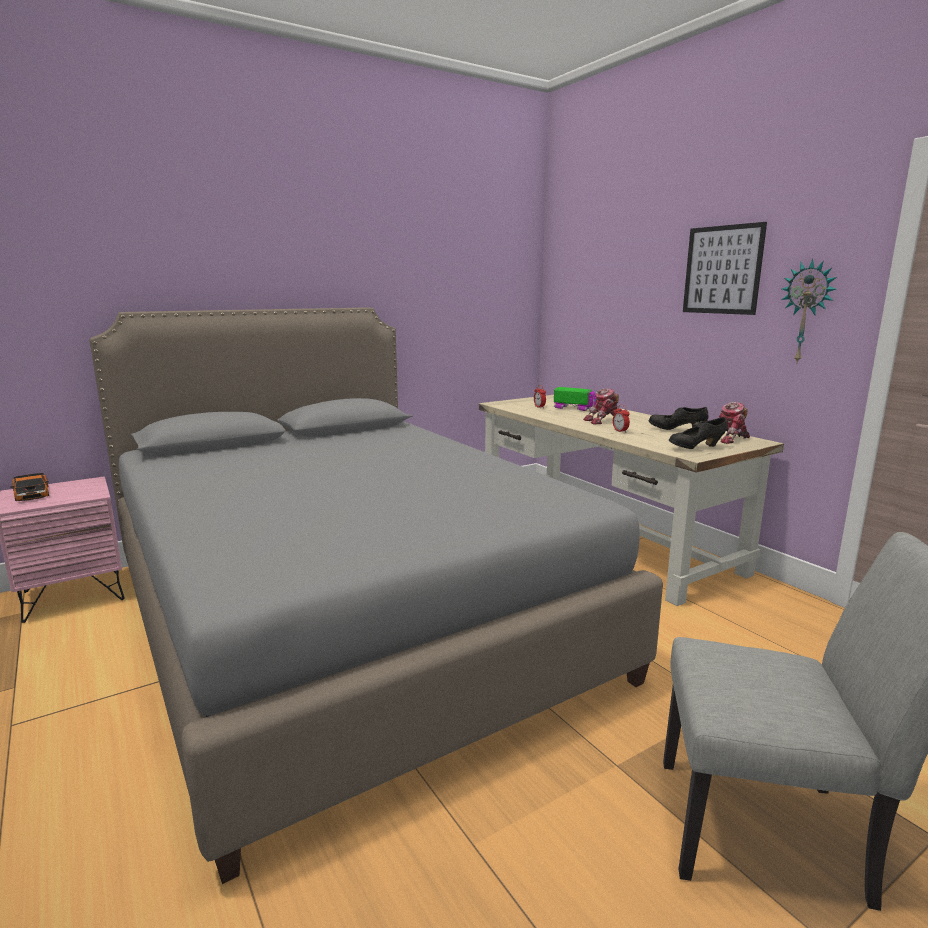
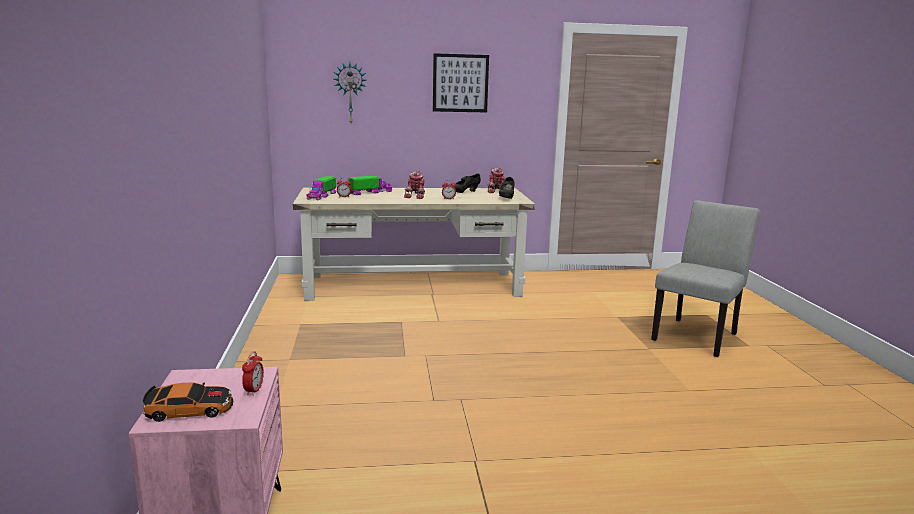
camera: 65 degrees left, 0 degrees up
grey bed [90,307,663,884] -> none
wall clock [781,259,837,363] -> wall clock moved to [334,63,366,123]
none -> alarm clock [242,351,264,396]
none -> toy truck [307,176,336,200]

